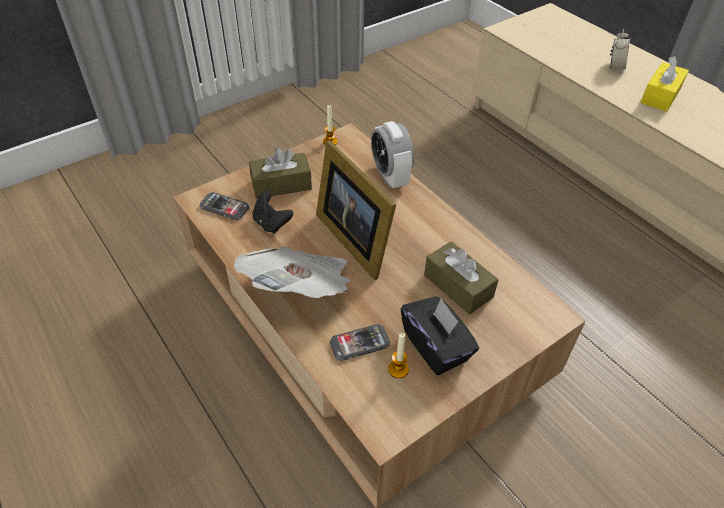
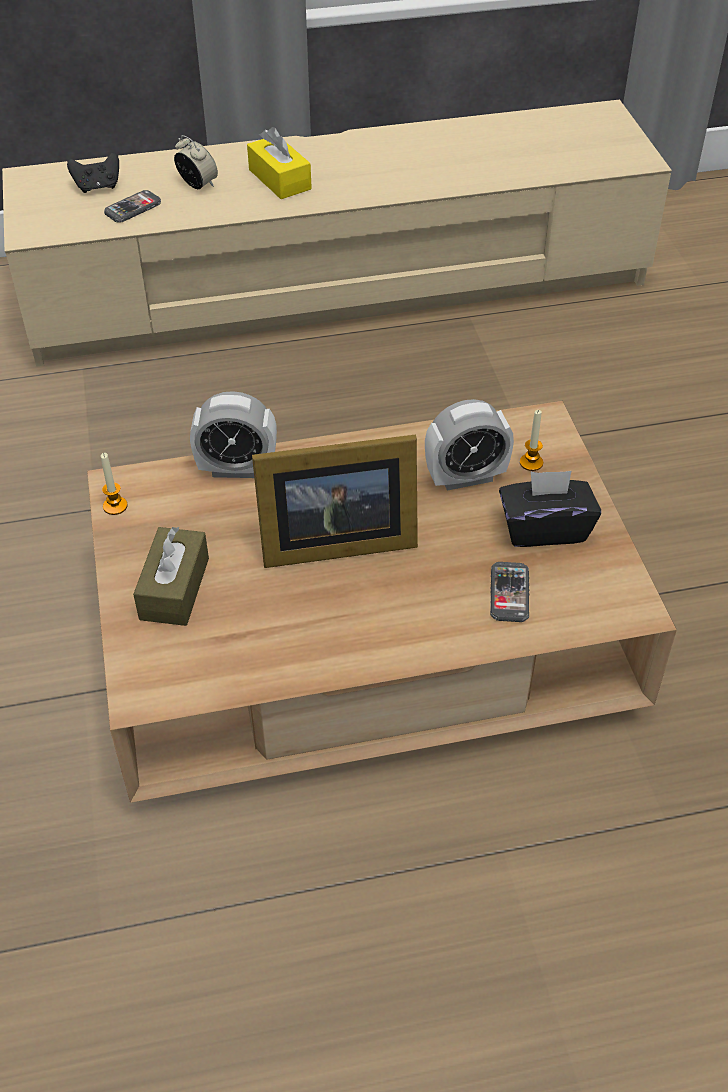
camera: 65 degrees left, 0 degrees up
phone [200,192,249,220] -> phone moved to [104,190,161,223]
newspaper [234,246,351,298] -> none
black game controller [252,190,293,234] -> black game controller moved to [67,152,119,193]
candle [388,333,409,378] -> candle moved to [520,410,543,471]
brown tissue box [424,241,498,314] -> alarm clock [425,399,514,491]

